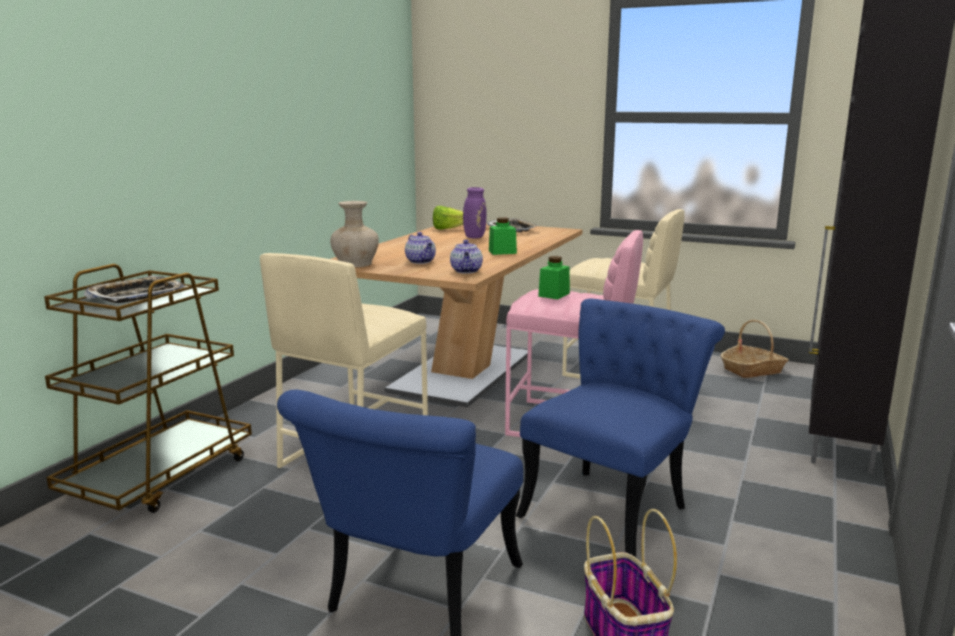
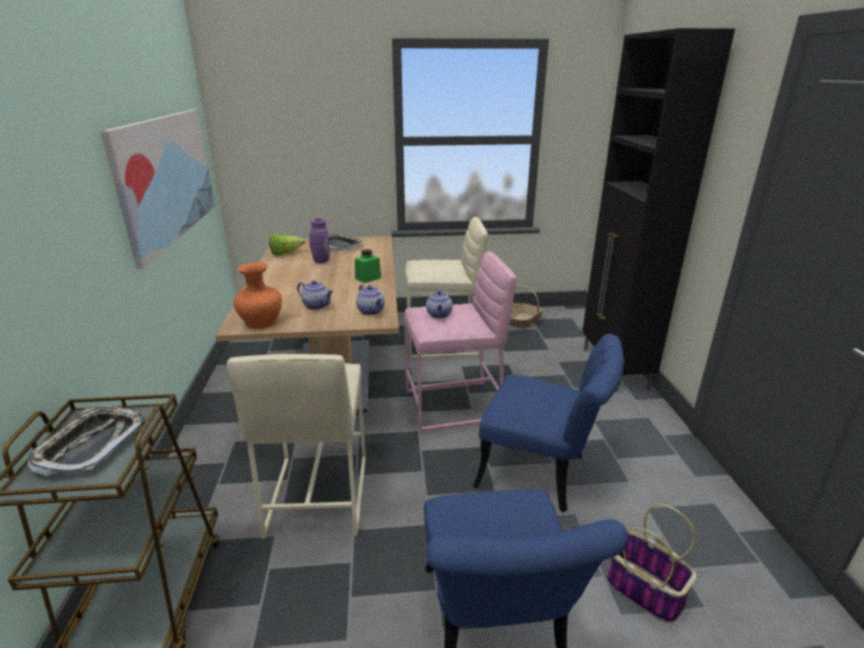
camera: 30 degrees left, 10 degrees up
beige vase [330,201,379,267] -> orange vase [233,262,282,329]
blue chair [516,299,725,557] -> blue chair turned 105 degrees clockwise [473,334,624,512]
green jar [538,256,570,299] -> teapot [426,289,453,318]
none -> picture [101,109,215,269]

